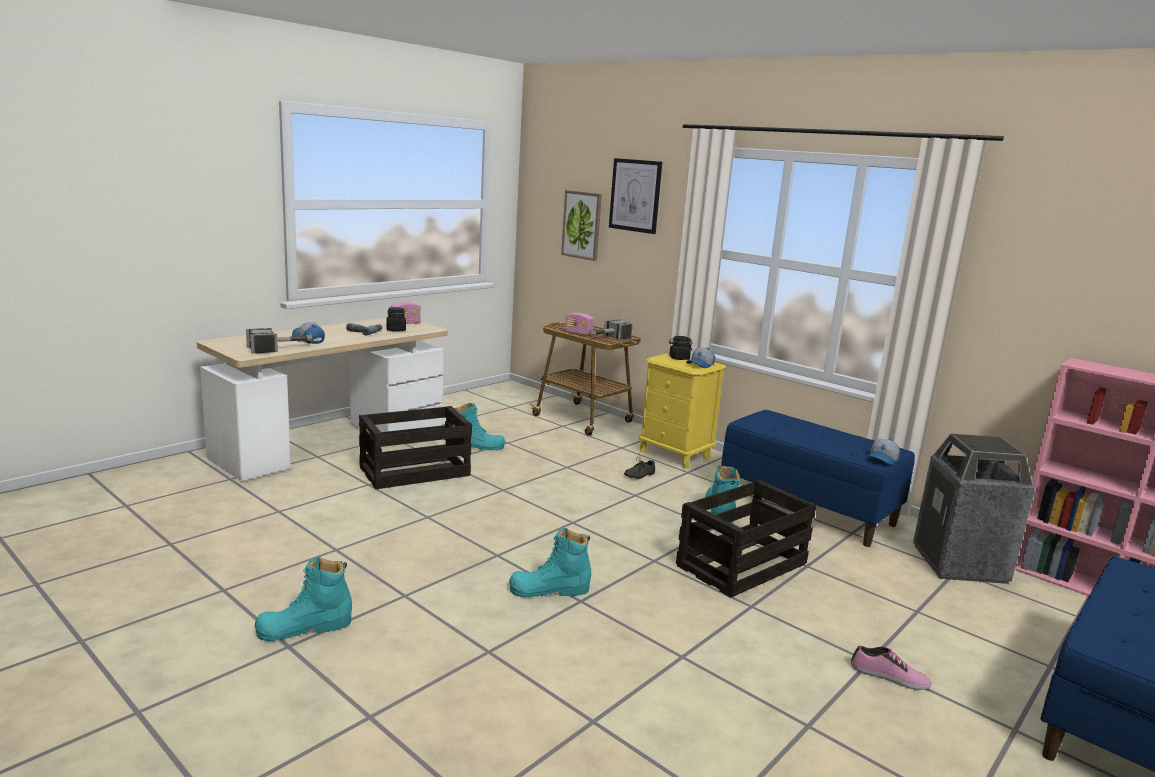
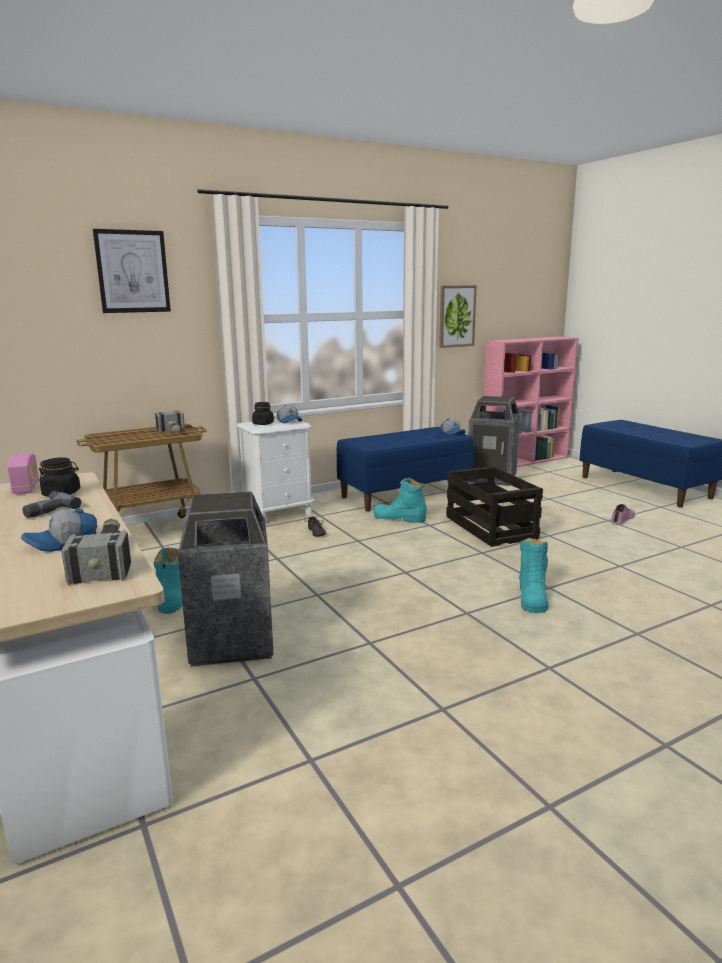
camera: 70 degrees left, 0 degrees up
turquoise boot [255,557,352,641] -> none
crate [359,406,472,489] -> trash can [178,491,274,666]
picture [561,190,602,261] -> picture moved to [439,286,477,348]
radio [565,313,594,336] -> none
yellow nightstand [638,353,726,468] -> white nightstand [237,419,314,523]

